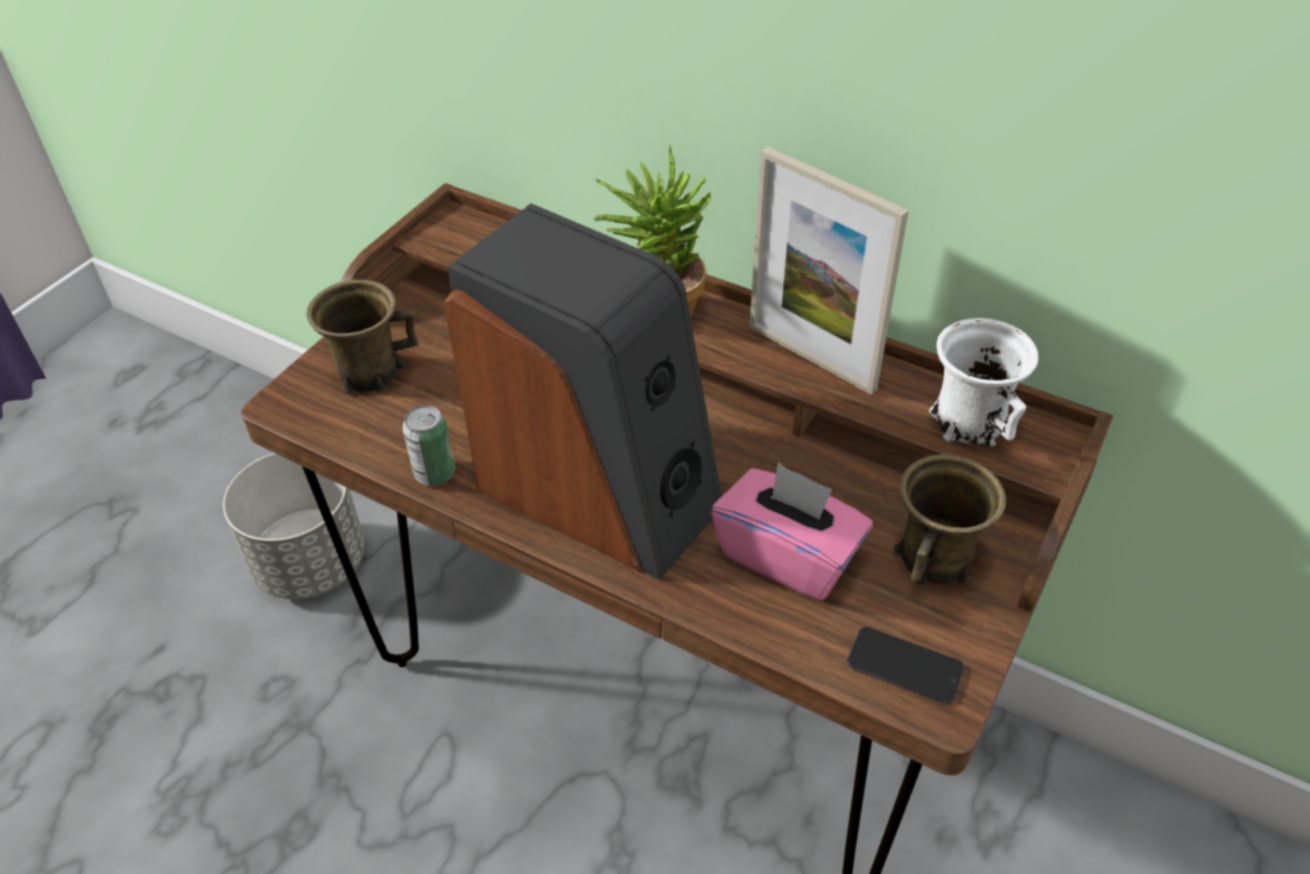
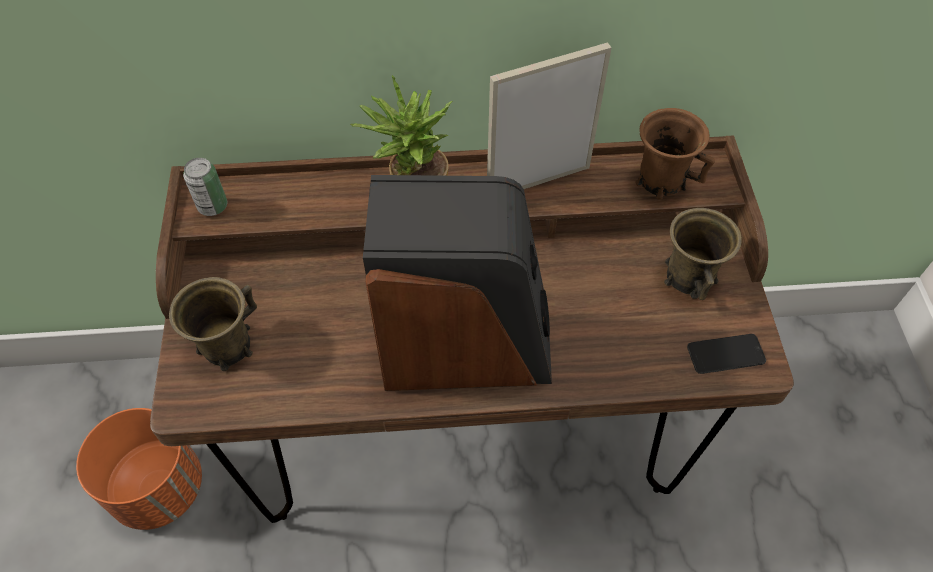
camera: 35 degrees left, 10 degrees up
grey planter [223,453,365,599] -> orange planter [76,408,202,530]
can [403,405,455,486] -> can moved to [183,158,227,216]
pink tissue box [711,462,873,600] -> none
picture frame [749,146,909,395] -> picture frame turned 150 degrees clockwise [487,43,612,189]
white mug [929,318,1038,447] -> brown mug [636,108,715,199]

